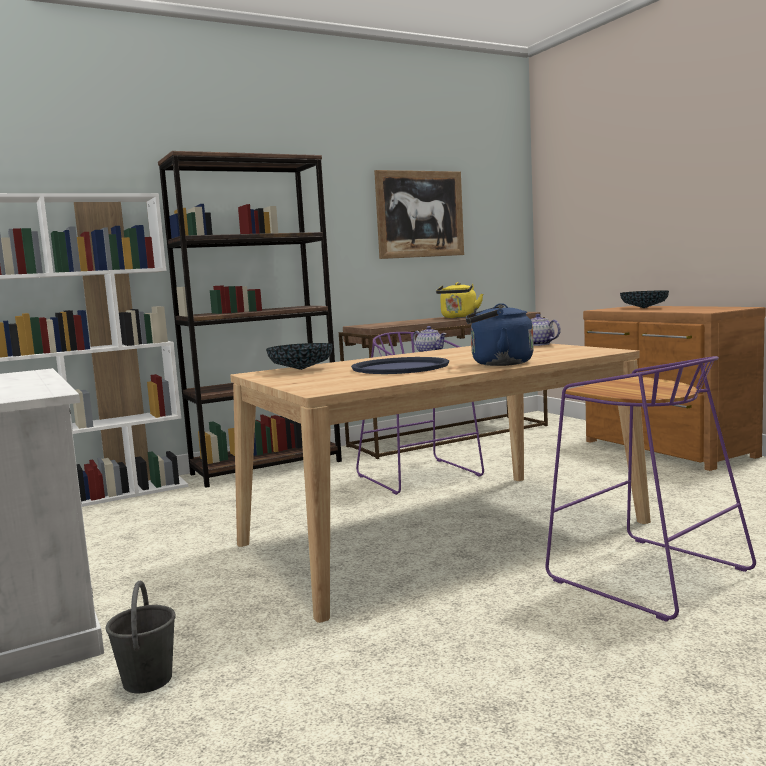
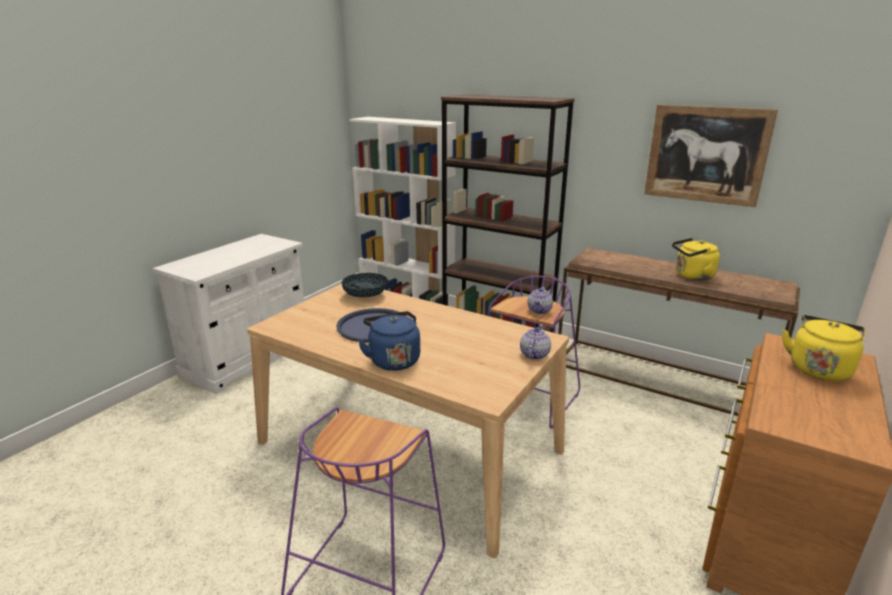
camera: 60 degrees right, 15 degrees up
grey bucket [105,581,176,693] -> none
bowl [620,290,669,308] -> yellow kettle [782,315,865,381]

